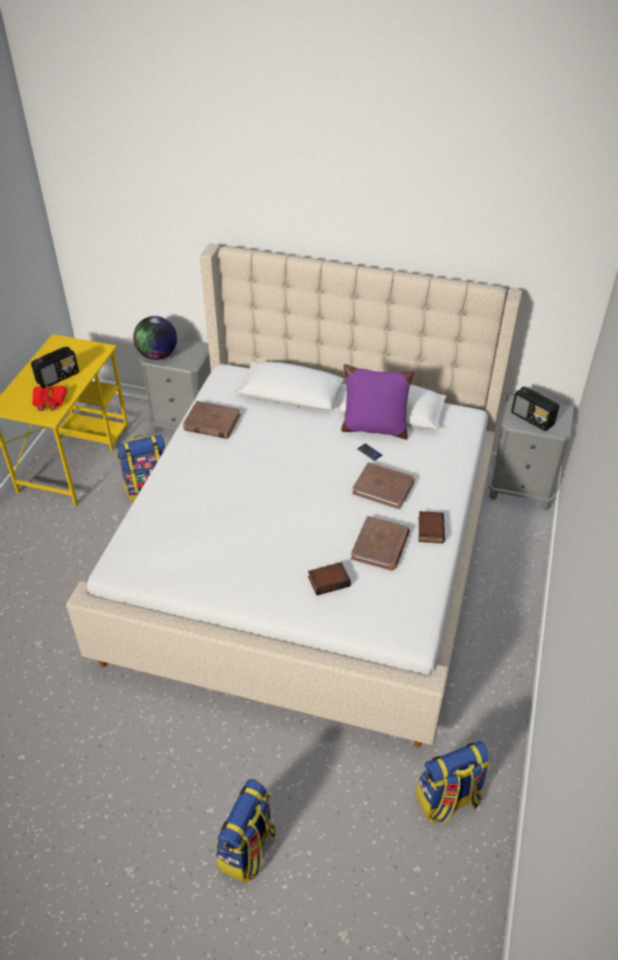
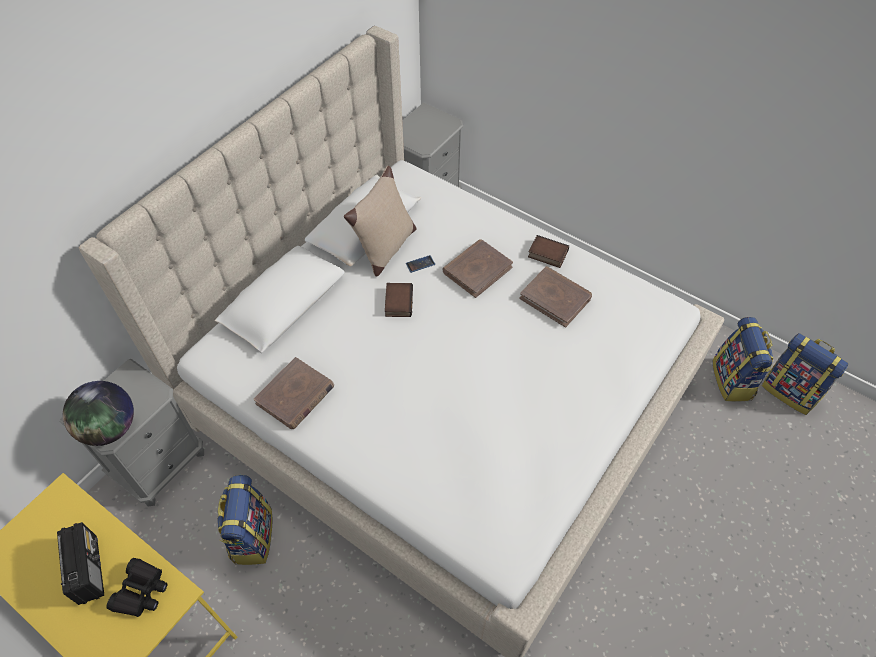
camera: 70 degrees left, 10 degrees up
red binoculars [32,385,67,411] -> black binoculars [107,558,168,617]
backpack [216,779,276,883] -> backpack moved to [762,333,849,415]
book [308,562,351,595] -> book moved to [385,283,413,317]
purple pillow [341,364,414,440] -> beige pillow [344,166,416,277]
radio [511,387,559,431] -> none

